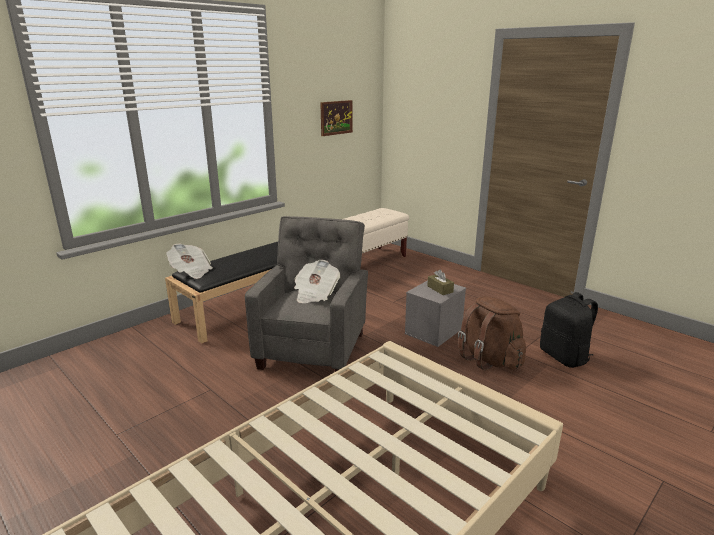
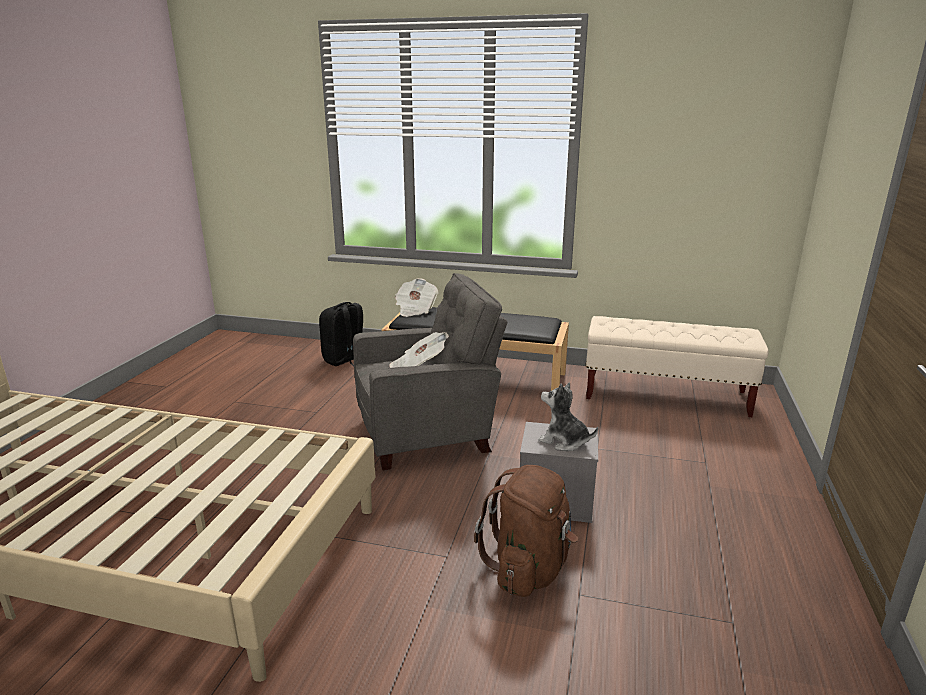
camera: 60 degrees right, 0 degrees up
picture [320,100,353,136] -> none
brown tissue box [427,269,454,295] -> plush toy [538,382,598,451]
black backpack [540,292,598,368] -> black backpack moved to [319,302,363,367]

